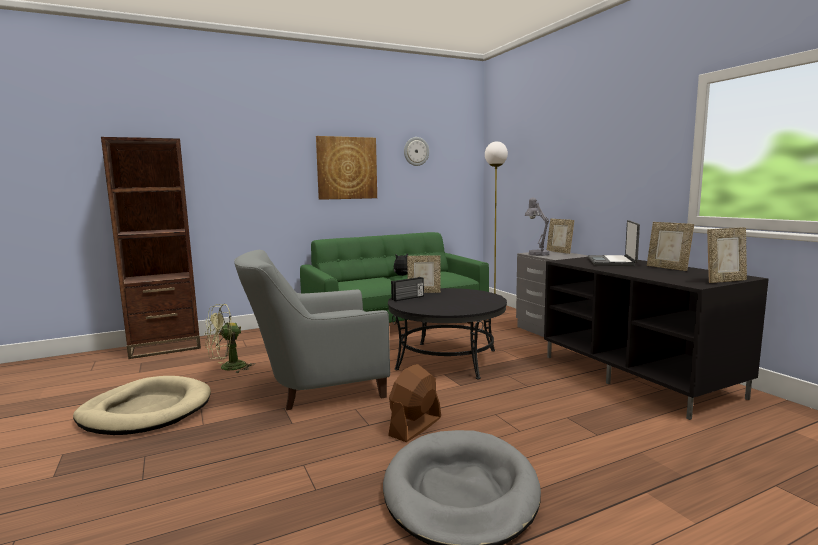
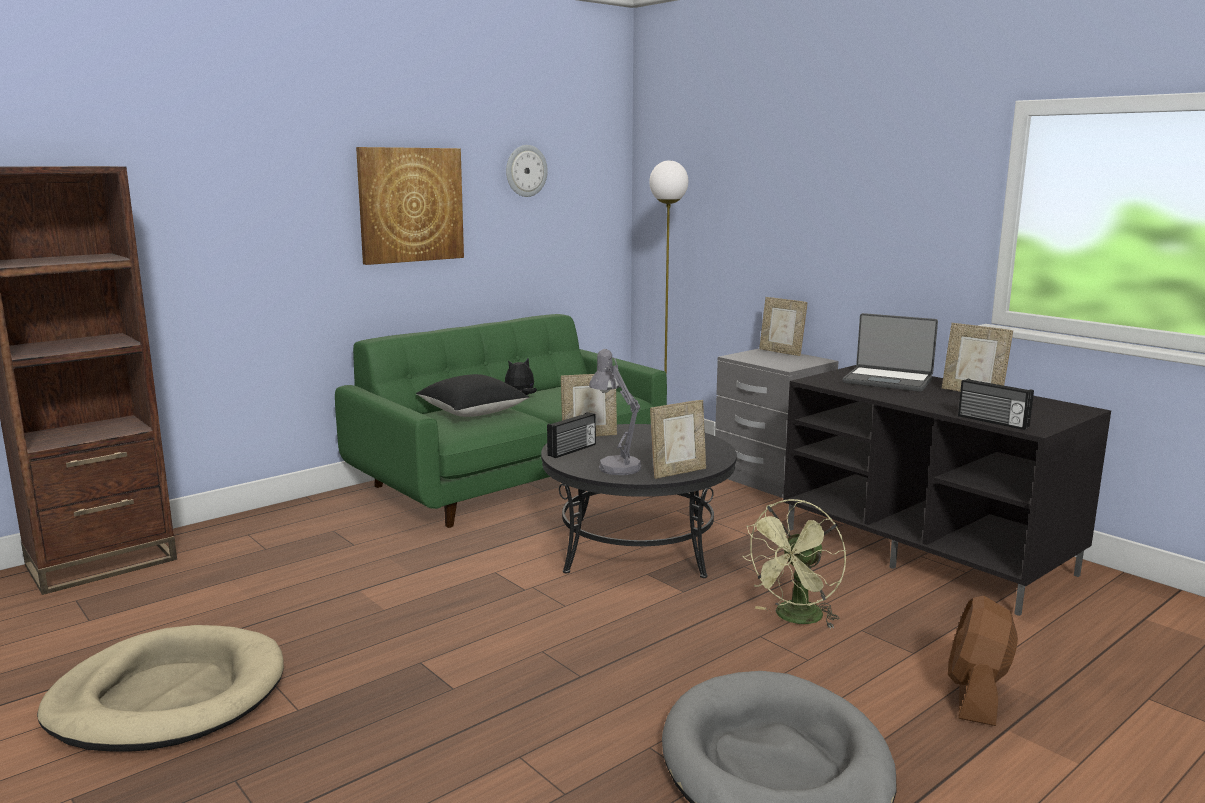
camera: 15 degrees left, 5 degrees up
green fan [205,304,255,373] -> green fan moved to [742,499,846,629]
grey armchair [234,250,390,410] -> none
brown fan [388,364,441,442] -> brown fan moved to [948,596,1018,726]
grey table lamp [525,197,550,256] -> grey table lamp moved to [589,349,641,475]
laptop [588,220,640,266] -> laptop turned 60 degrees counterclockwise [843,313,938,392]
picture frame [707,227,747,283] -> picture frame moved to [650,400,706,479]
none -> black pillow [416,374,529,417]
none -> radio [958,379,1034,430]

